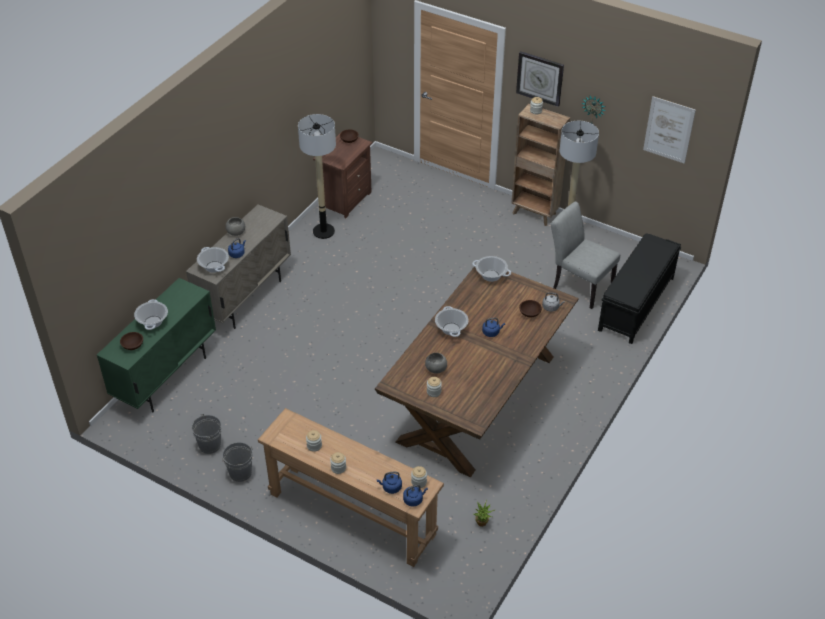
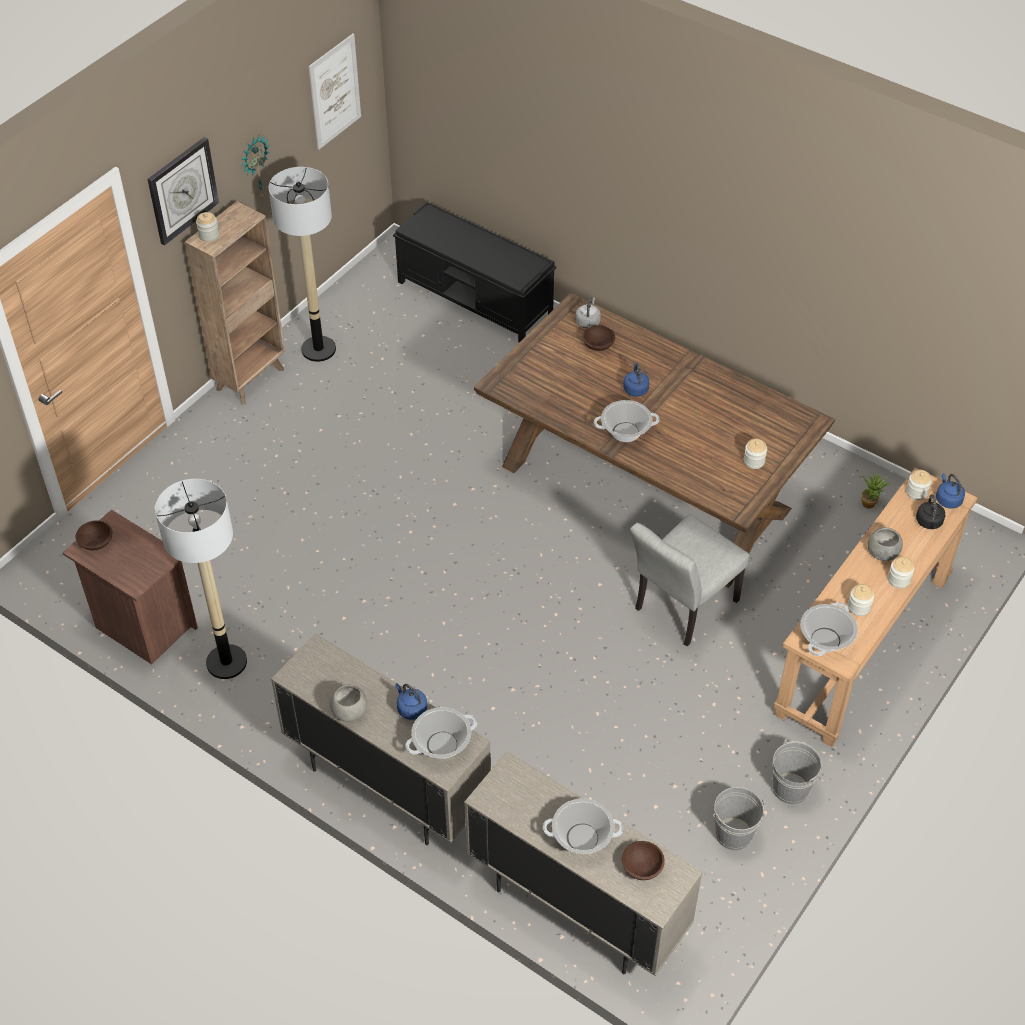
camera: 85 degrees left, 5 degrees up
green cabinet [97,278,216,412] -> beige cabinet [464,751,703,976]
blue kettle [377,471,402,494] -> black kettle [916,494,945,529]
grey bowl [425,353,447,373] -> grey bowl moved to [868,527,903,561]
cooking pot [472,256,511,282] -> cooking pot moved to [800,602,858,656]
grey chair [551,202,620,309] -> grey chair moved to [630,514,749,646]

